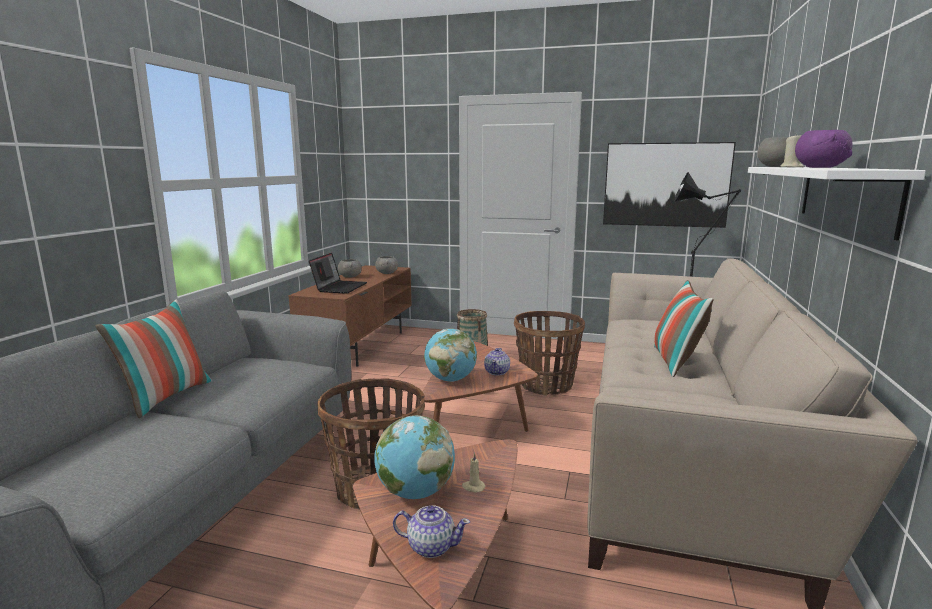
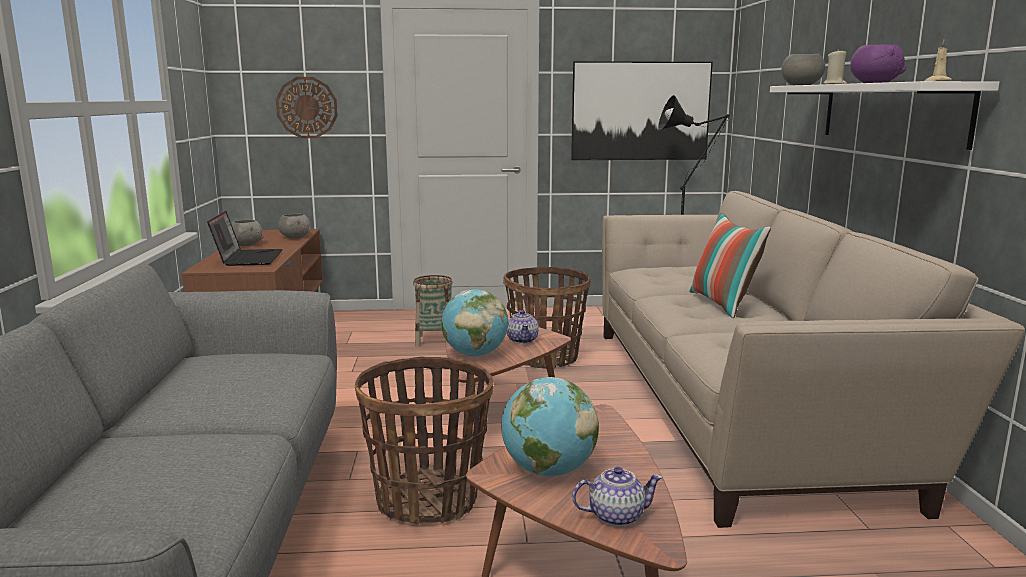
camera: 20 degrees left, 0 degrees up
pillow [95,300,212,418] -> none
beige candle [462,453,485,493] -> beige candle moved to [925,40,952,81]
none -> wall clock [276,77,338,138]

